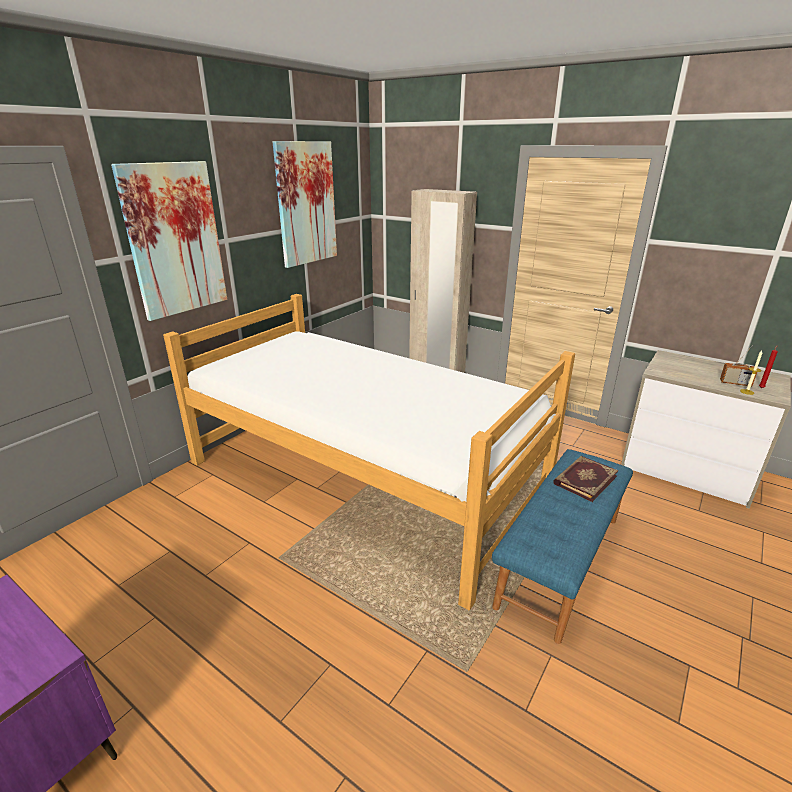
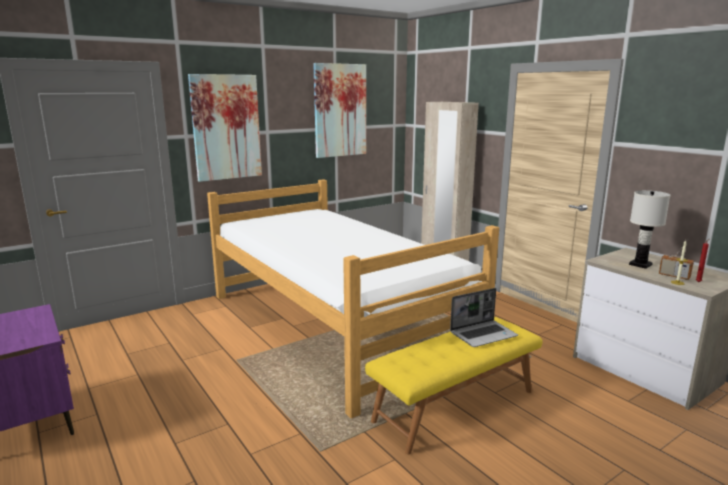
camera: 20 degrees right, 10 degrees down
blue bench [492,449,633,644] -> yellow bench [365,317,543,455]
book [553,456,618,502] -> laptop [450,288,518,347]
none -> white table lamp [629,190,671,269]

